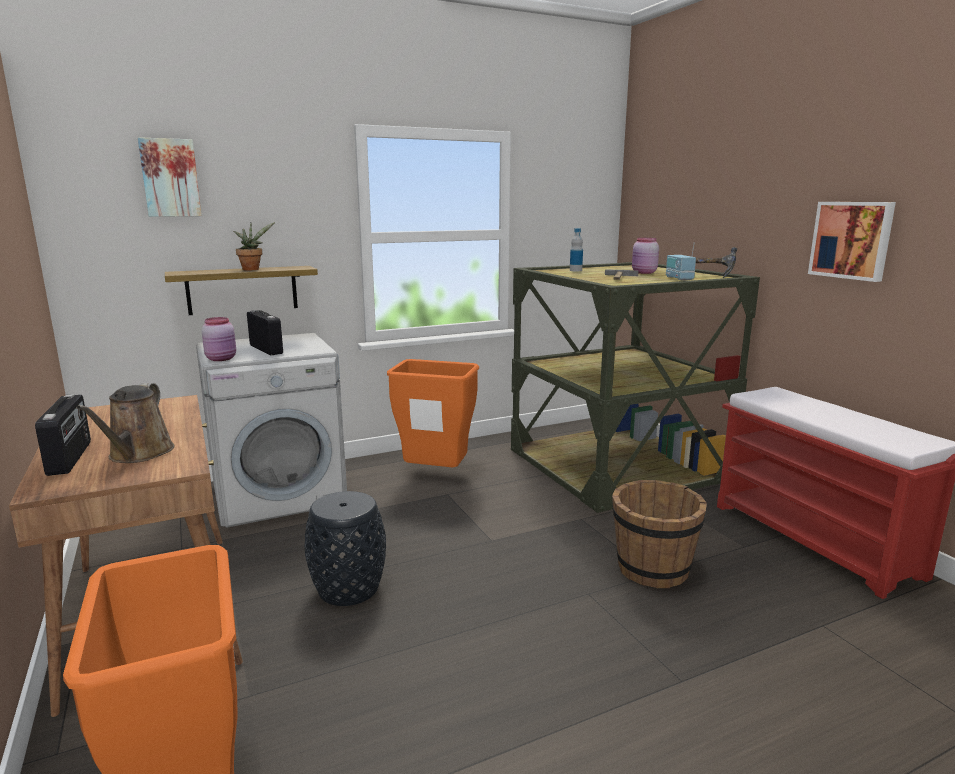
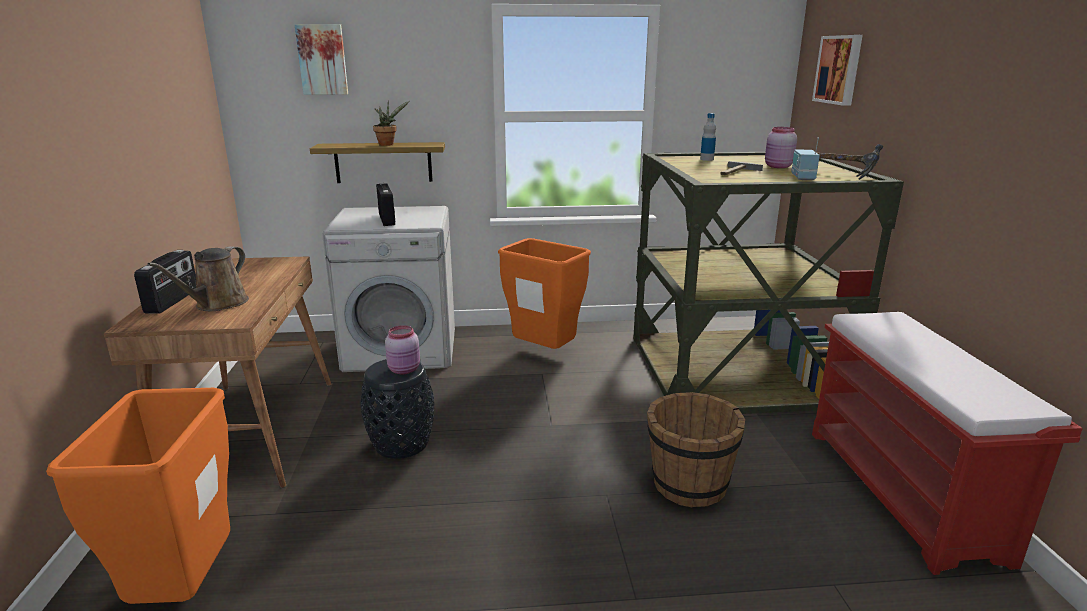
camera: 20 degrees right, 5 degrees up
pink jar [202,317,236,361] -> pink jar moved to [385,325,420,374]
picture [808,202,896,282] -> picture moved to [812,35,863,106]

